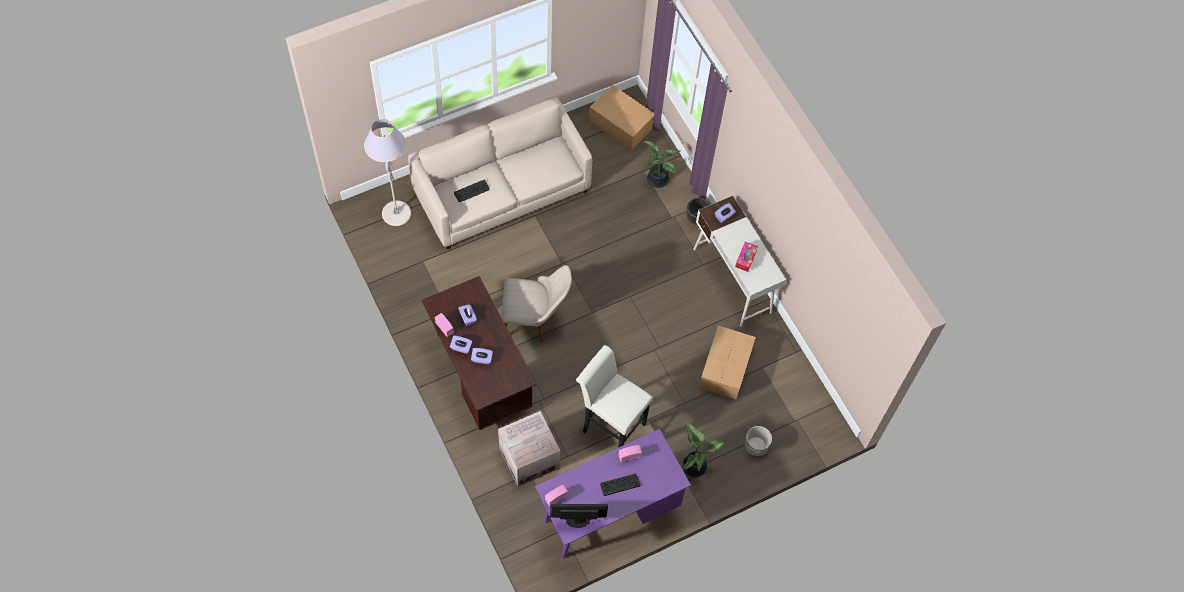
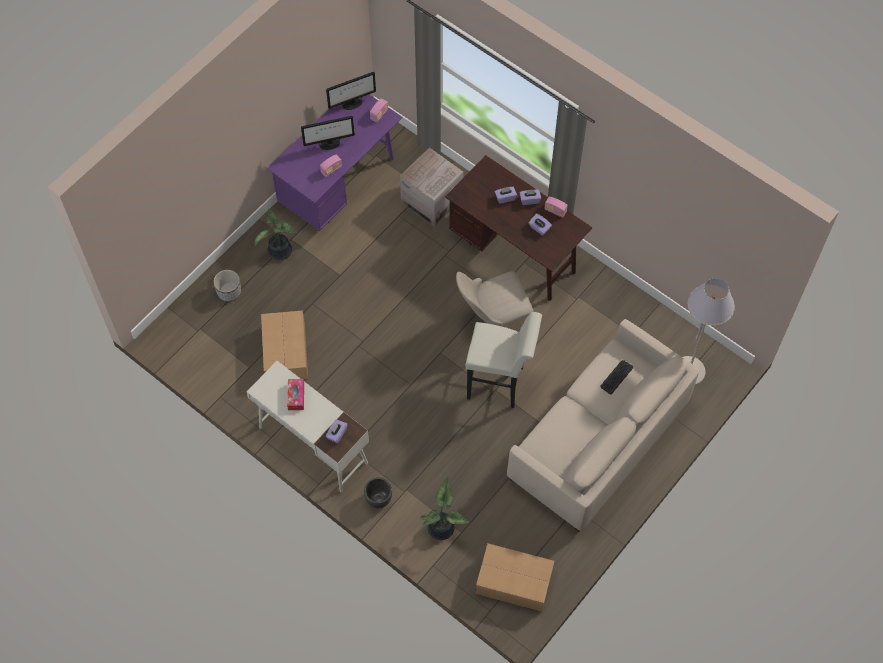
camera: 160 degrees right, 0 degrees up
white stool [576,345,653,448] -> white stool moved to [465,312,542,408]
keyboard [600,474,641,496] -> monitor [301,116,355,150]

